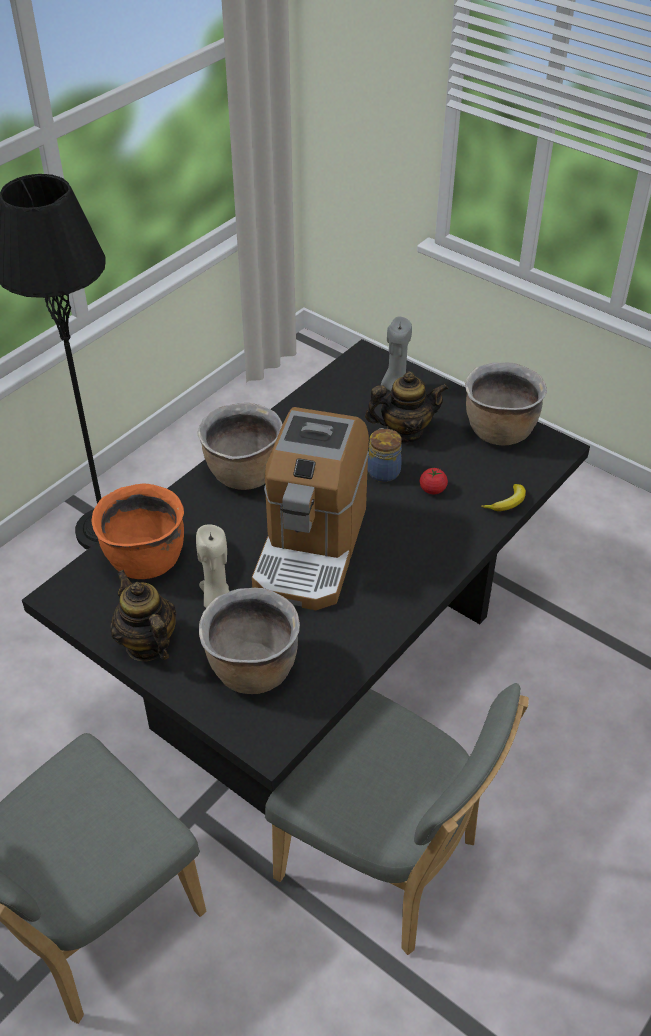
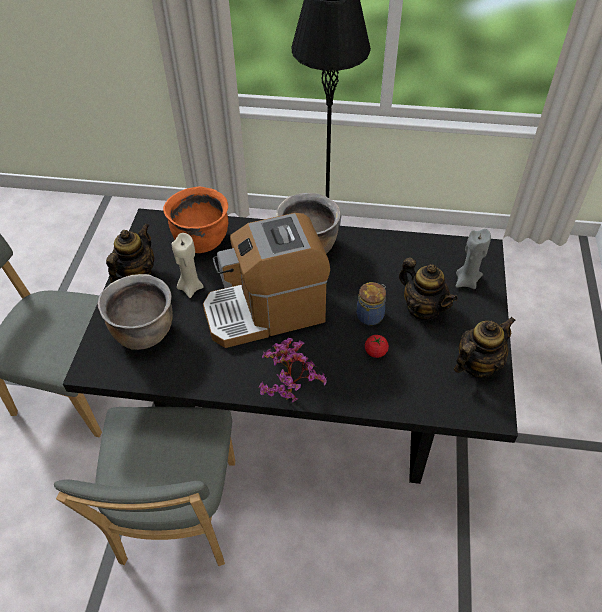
camera: 60 degrees right, 5 degrees up
brown cooking pot [465,362,547,445] -> teapot [454,317,516,378]
banana [481,484,526,511] -> none
none -> potted plant [259,338,327,402]

